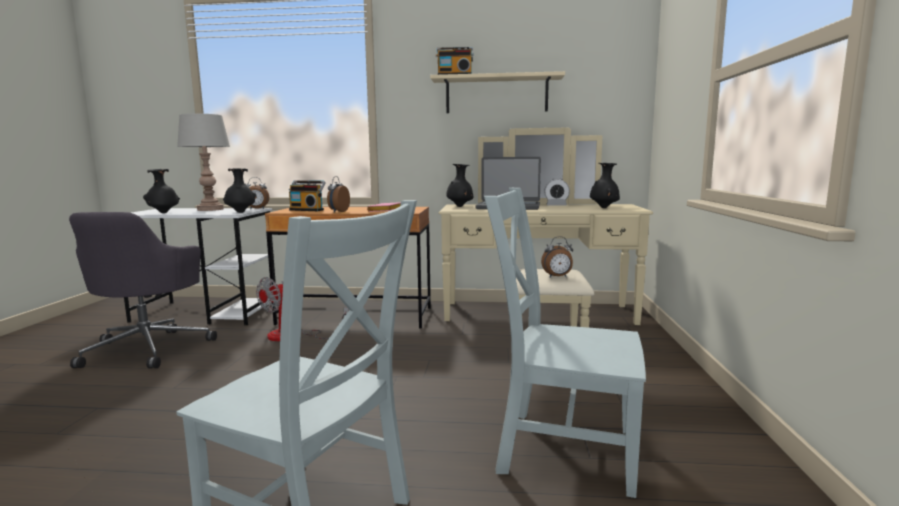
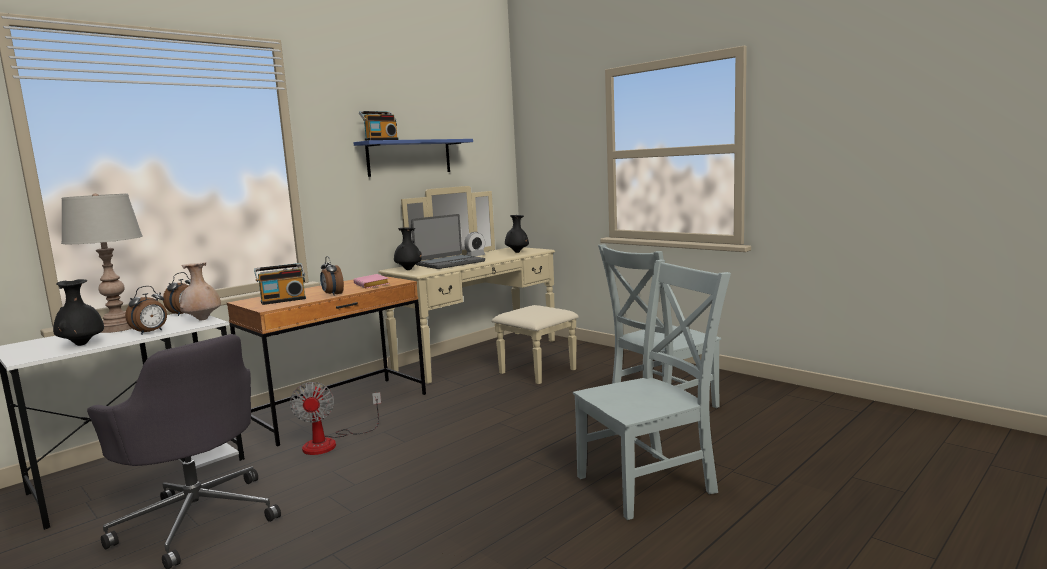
camera: 50 degrees left, 0 degrees up
black vase [223,168,256,213] -> beige vase [180,262,221,320]
beige shelf [430,71,565,113] -> blue shelf [353,139,473,177]
alarm clock [541,236,573,277] -> alarm clock moved to [125,286,167,335]

